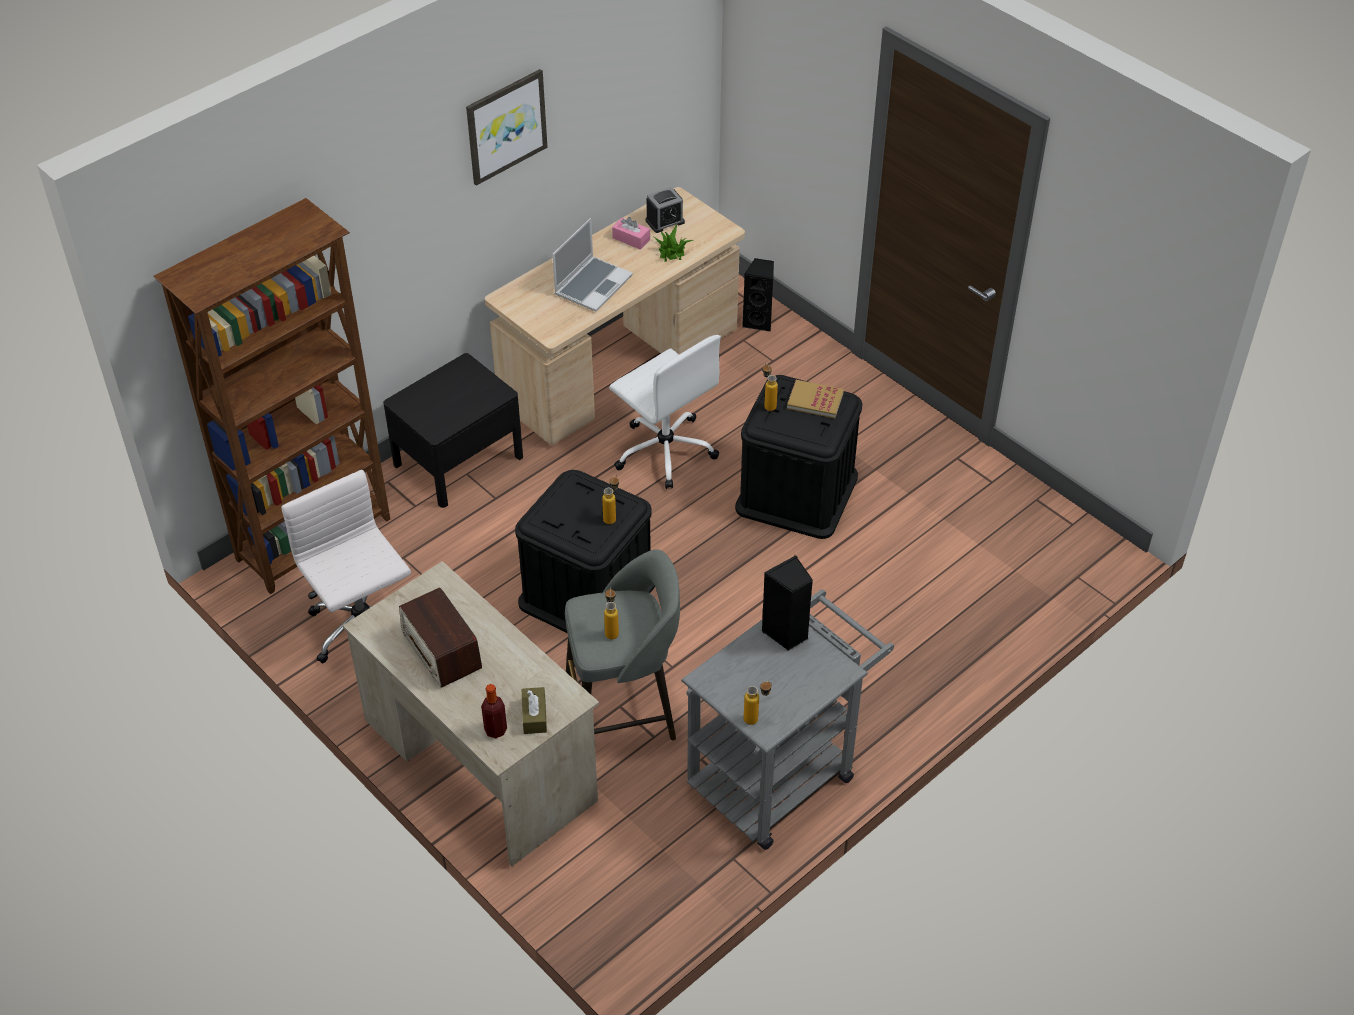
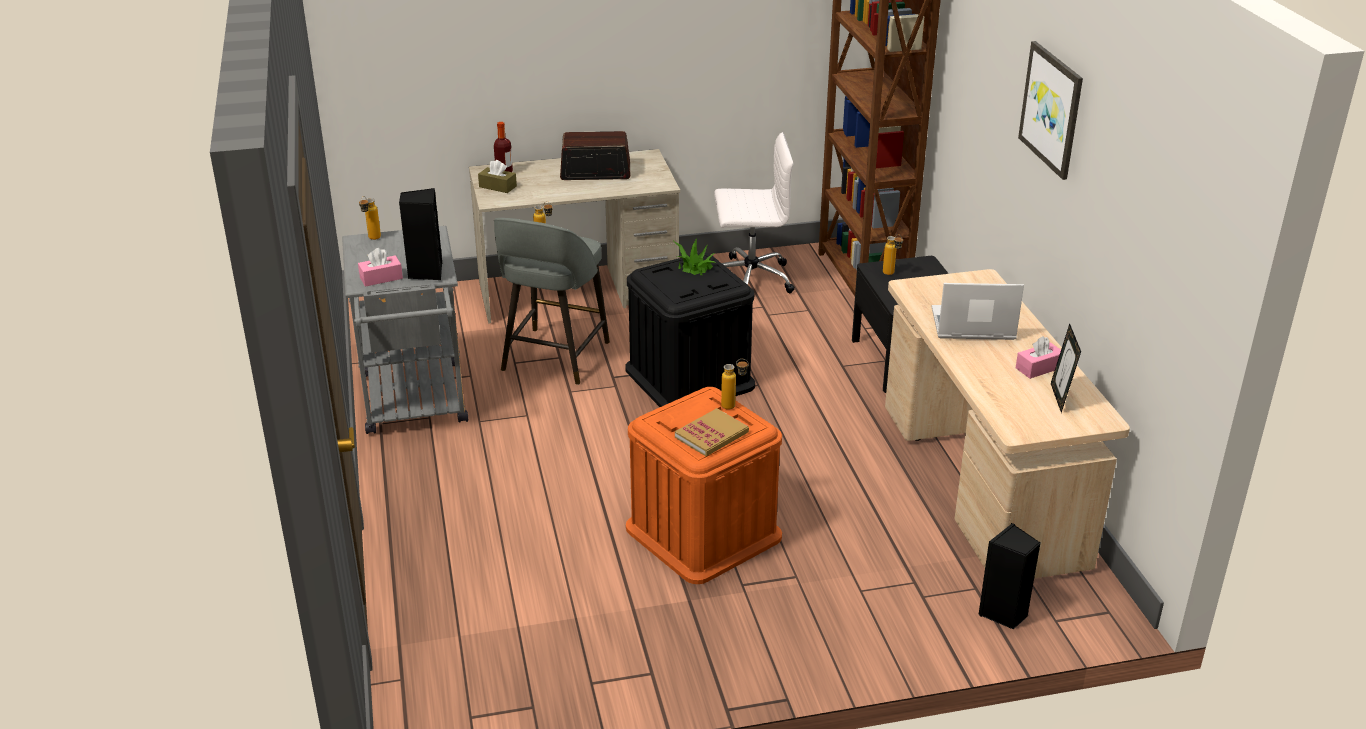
camera: 120 degrees right, 15 degrees down
laptop [552,218,633,312] -> laptop turned 120 degrees clockwise [932,283,1024,340]
bottle [602,475,619,524] -> bottle moved to [883,234,903,275]
white office chair [609,335,721,489] -> none
alarm clock [645,187,685,233] -> picture frame [1051,323,1081,413]
potted plant [654,224,694,262] -> potted plant moved to [672,238,716,275]
black storage box [735,375,862,539] -> orange storage box [626,387,782,584]
none -> pink tissue box [358,248,403,287]

